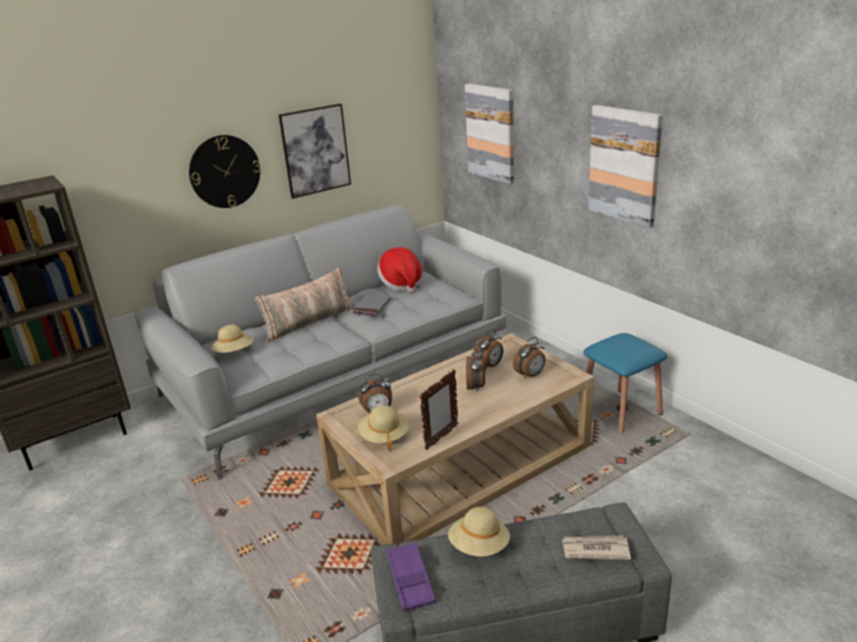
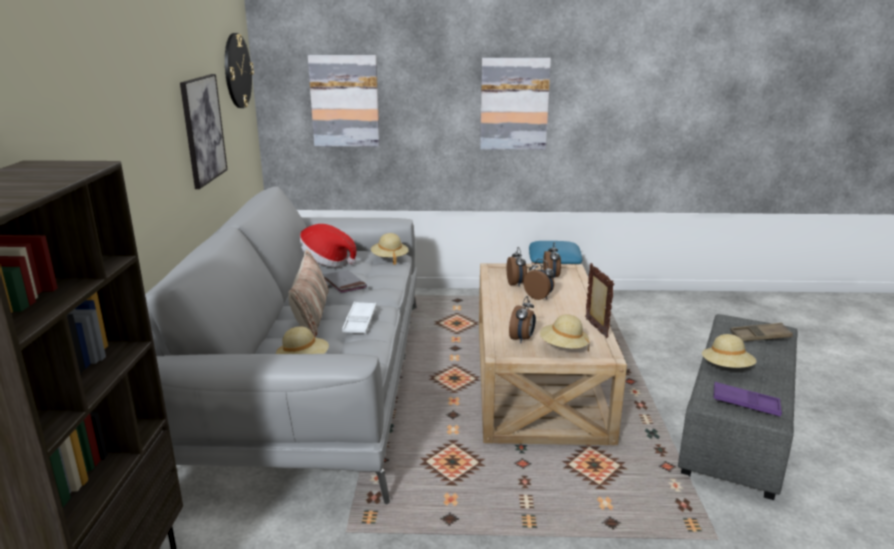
camera: 55 degrees left, 5 degrees down
wall clock [189,135,261,208] -> wall clock moved to [225,33,254,108]
newspaper [562,536,631,560] -> brown tray [730,323,793,342]
none -> white tray [342,301,376,334]
none -> beige hat [371,233,409,265]

